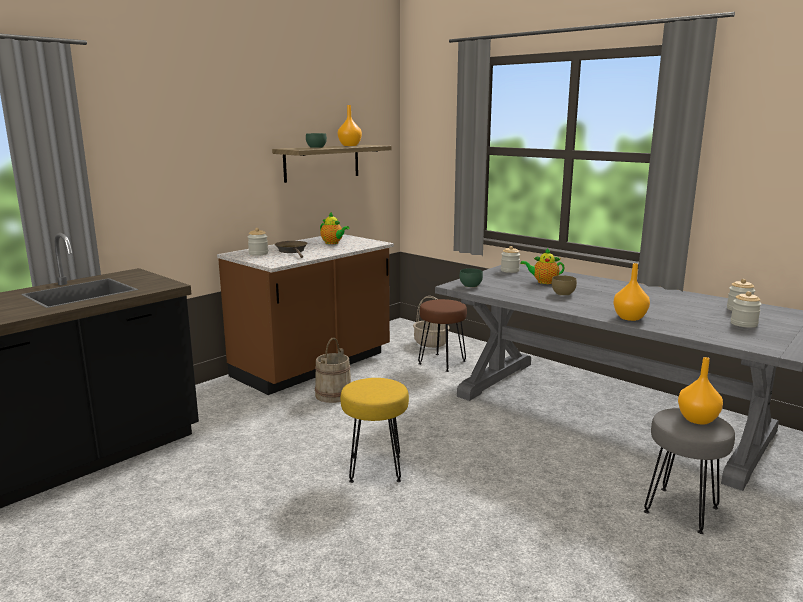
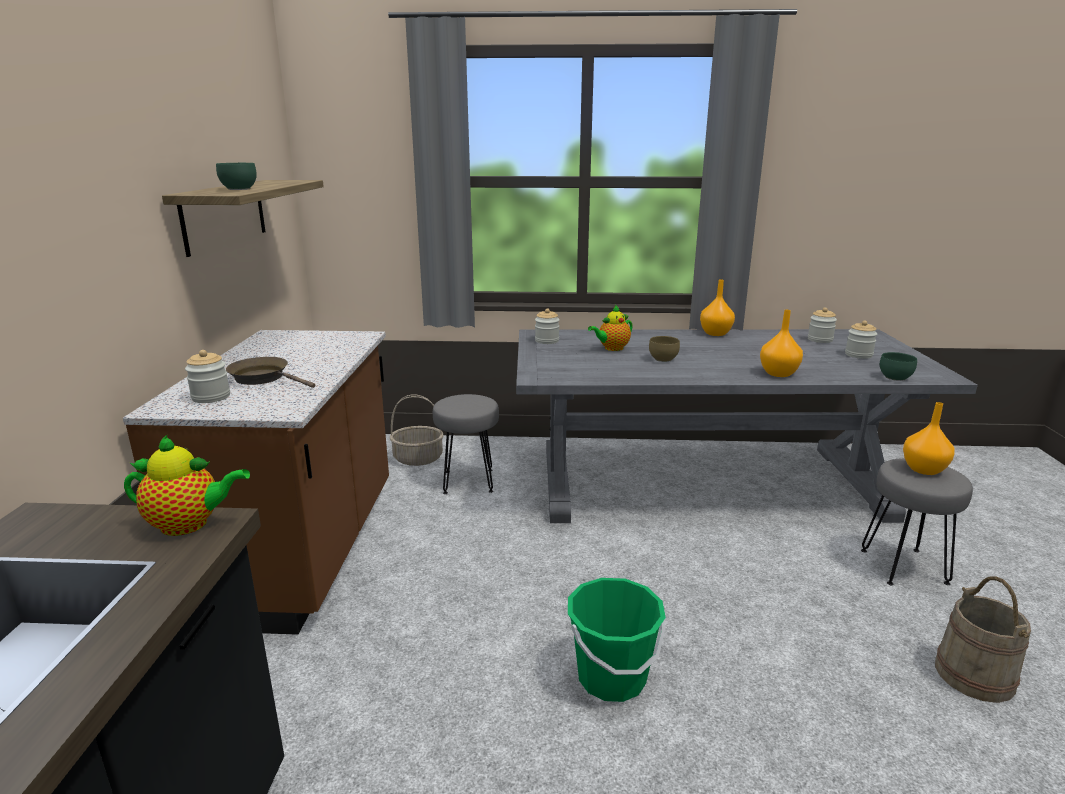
camera: 40 degrees left, 5 degrees up
beige bucket [315,338,351,403] -> beige bucket moved to [935,577,1031,703]
teapot [320,212,349,244] -> teapot moved to [124,435,250,536]
orange vase [338,105,362,146] -> orange vase moved to [700,279,735,336]
yellow stool [341,378,409,483] -> green bucket [568,578,666,702]
brown stool [418,299,467,372] -> grey stool [433,394,499,494]
green bowl [460,268,483,288] -> green bowl moved to [880,352,917,381]

